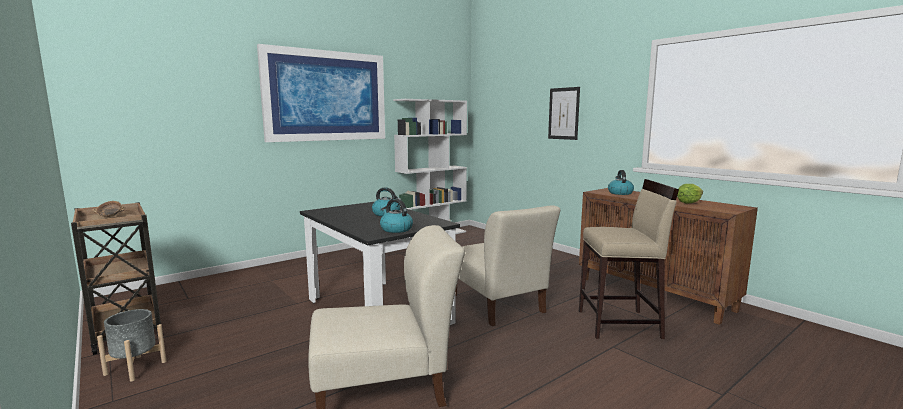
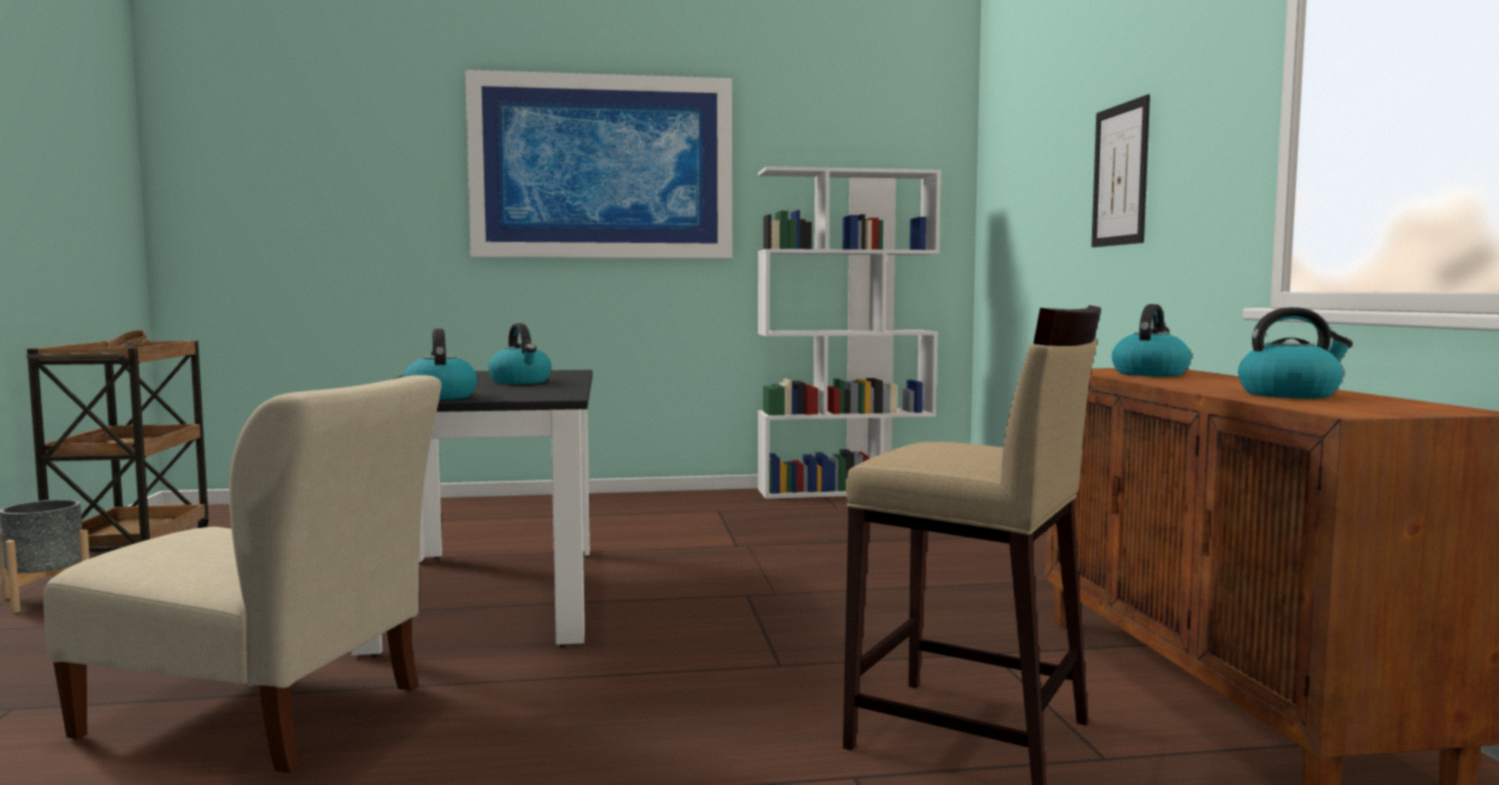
camera: 30 degrees right, 5 degrees down
beige chair [455,205,560,326] -> none
lettuce [677,184,703,203] -> kettle [1238,307,1352,398]

